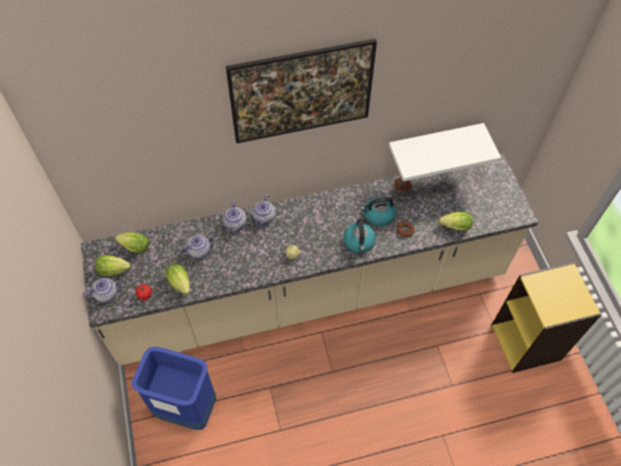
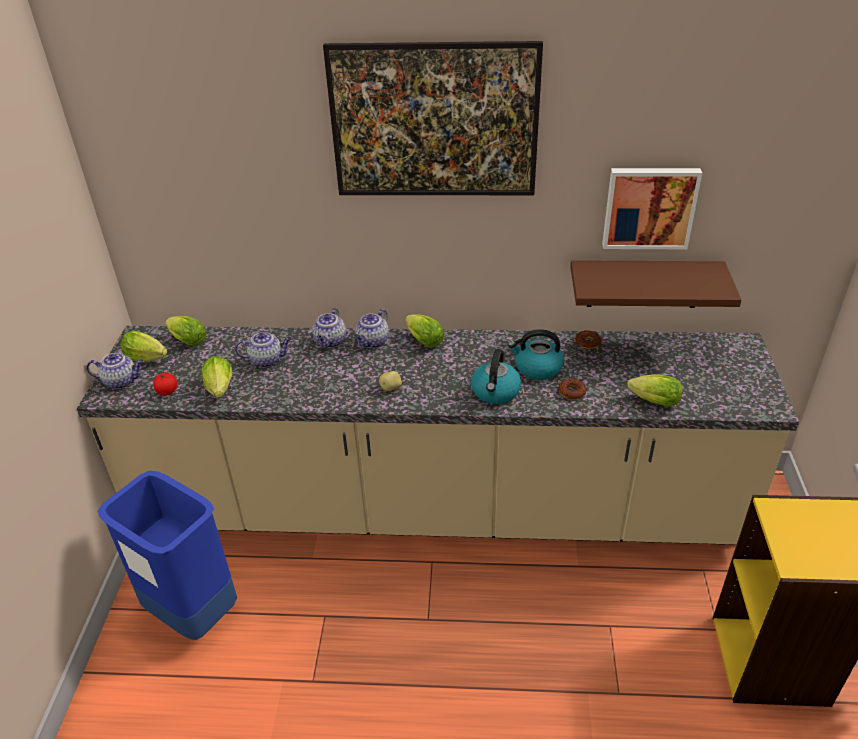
camera: 20 degrees right, 20 degrees down
white shelf [389,123,501,181] -> brown shelf [570,260,742,308]
none -> lettuce [405,314,444,347]
none -> picture [602,168,702,249]

